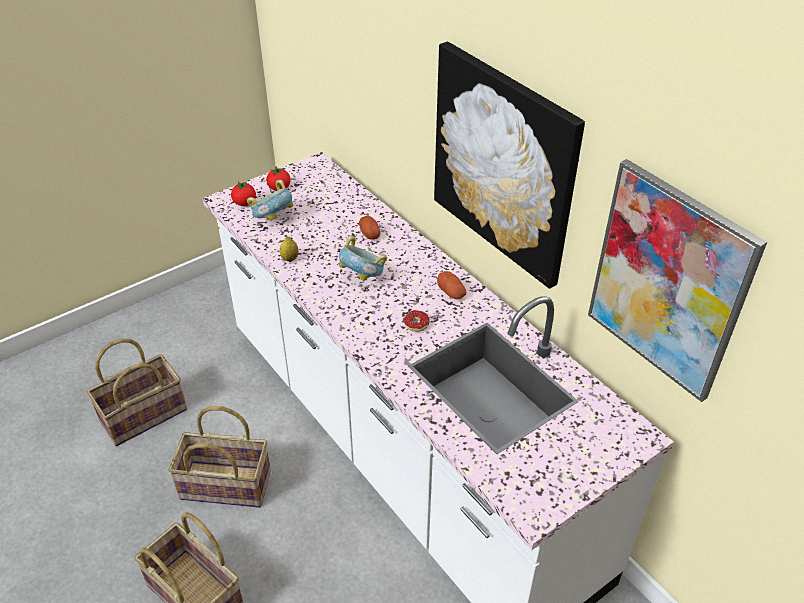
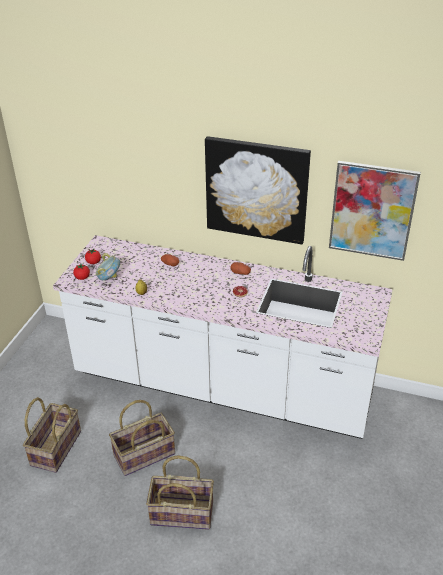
camera: 35 degrees left, 5 degrees down
bowl [339,235,387,281] -> none

